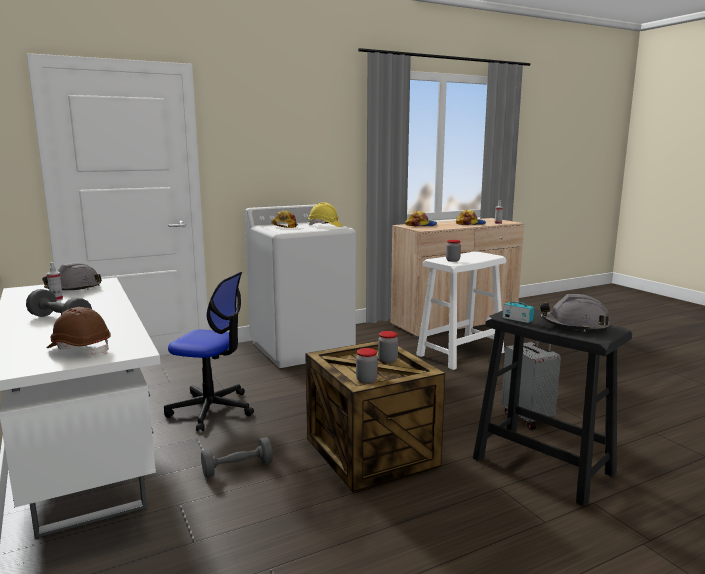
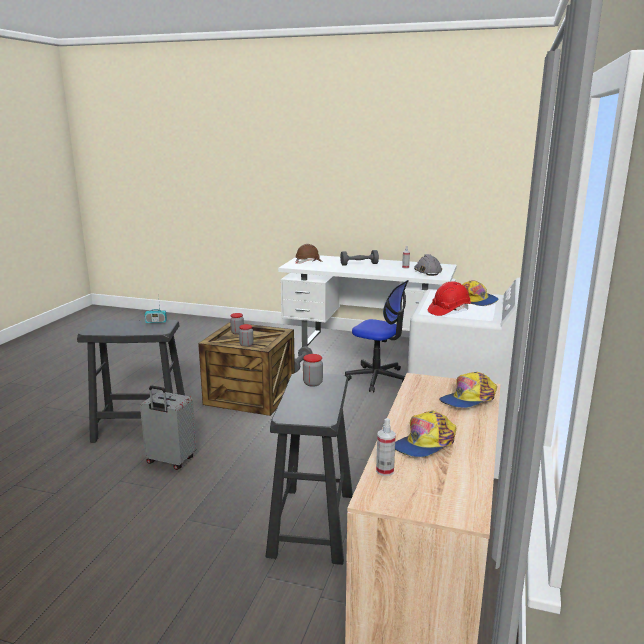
camera: 135 degrees right, 5 degrees up
office chair [164,272,254,431] -> office chair turned 120 degrees counterclockwise [345,280,409,392]
yellow hard hat [308,203,343,227] -> red hard hat [428,281,471,316]
white stool [416,251,506,370] -> black stool [266,372,353,565]
grey hard hat [540,294,610,332] -> none

